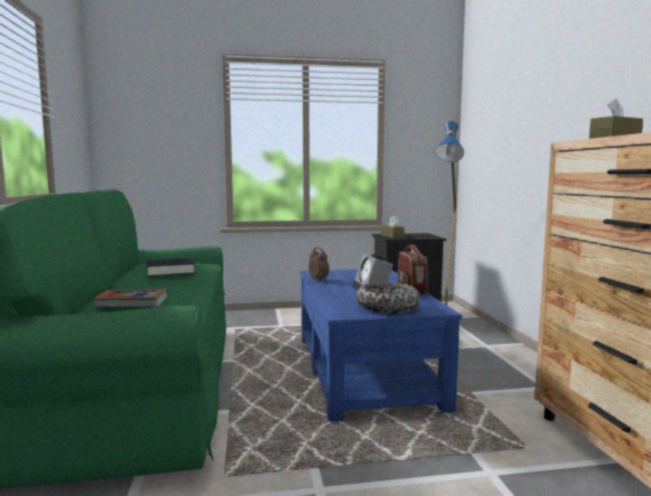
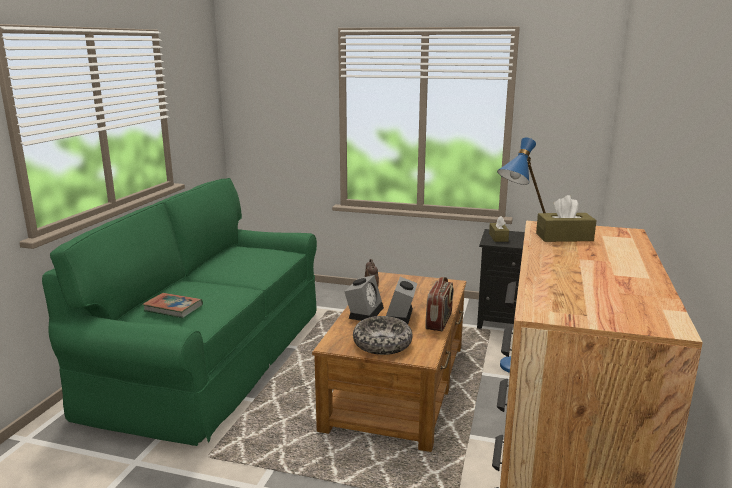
camera: 25 degrees right, 10 degrees up
black book [146,258,195,277] -> none
blue coffee table [300,269,462,422] -> brown coffee table [312,272,466,452]
none -> alarm clock [344,275,384,321]

